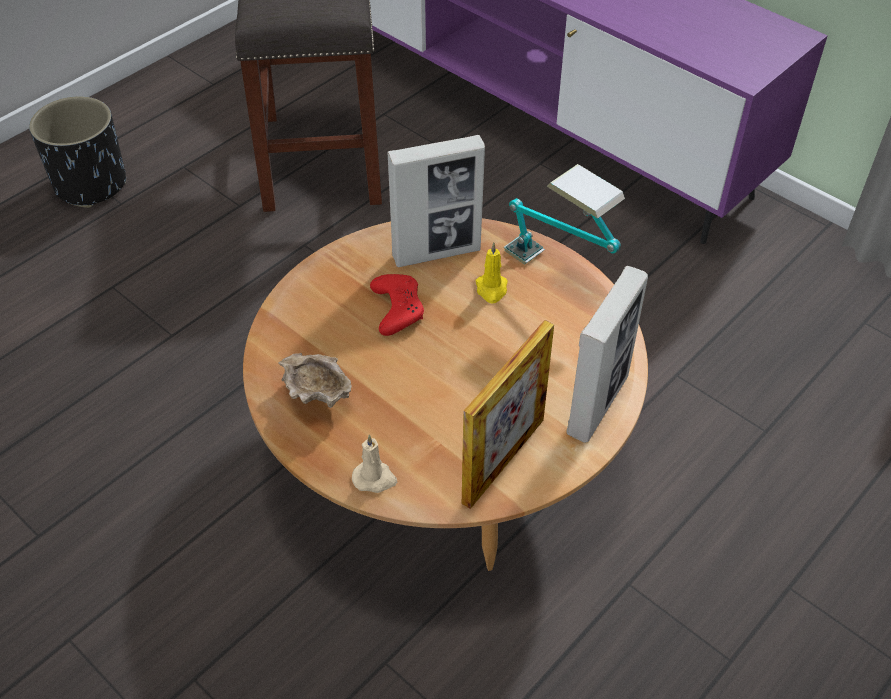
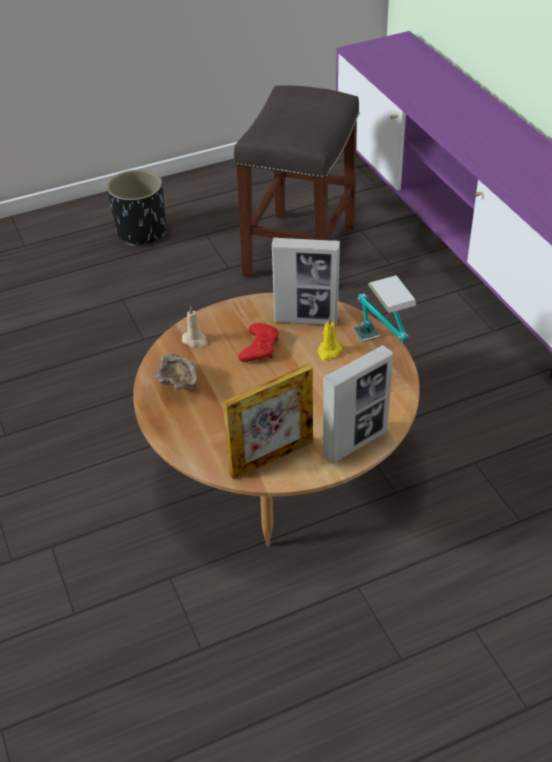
camera: 25 degrees right, 5 degrees down
beige candle [352,434,397,493] -> beige candle moved to [182,306,207,347]

